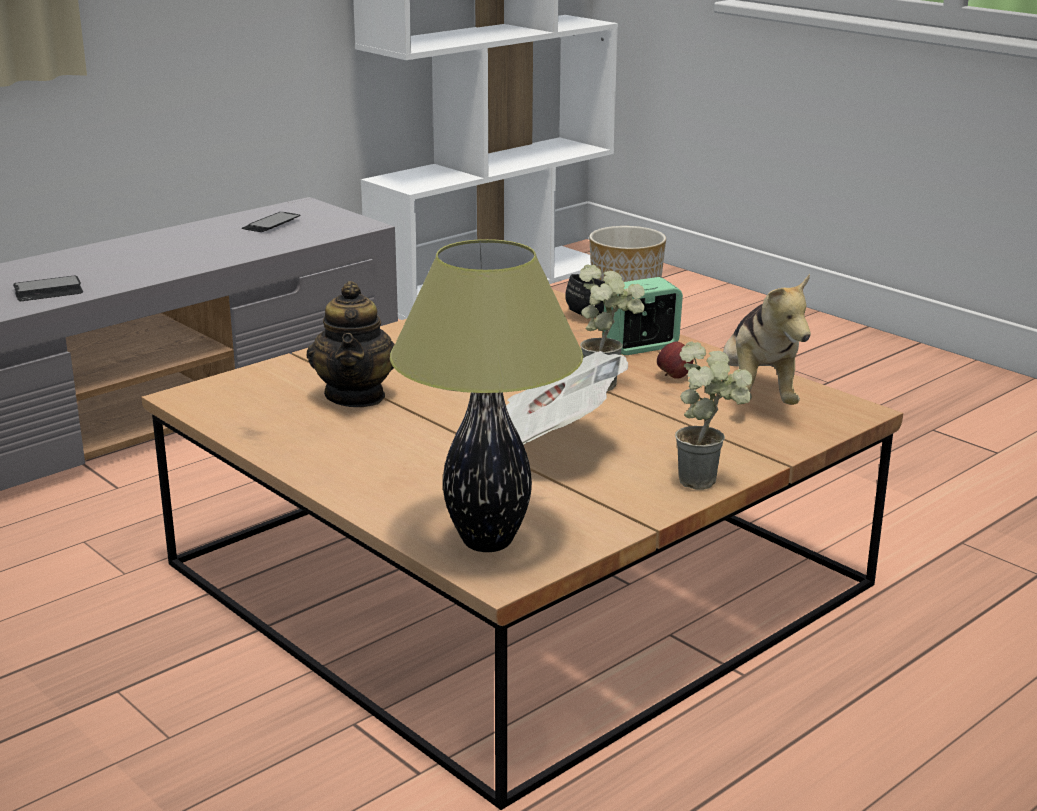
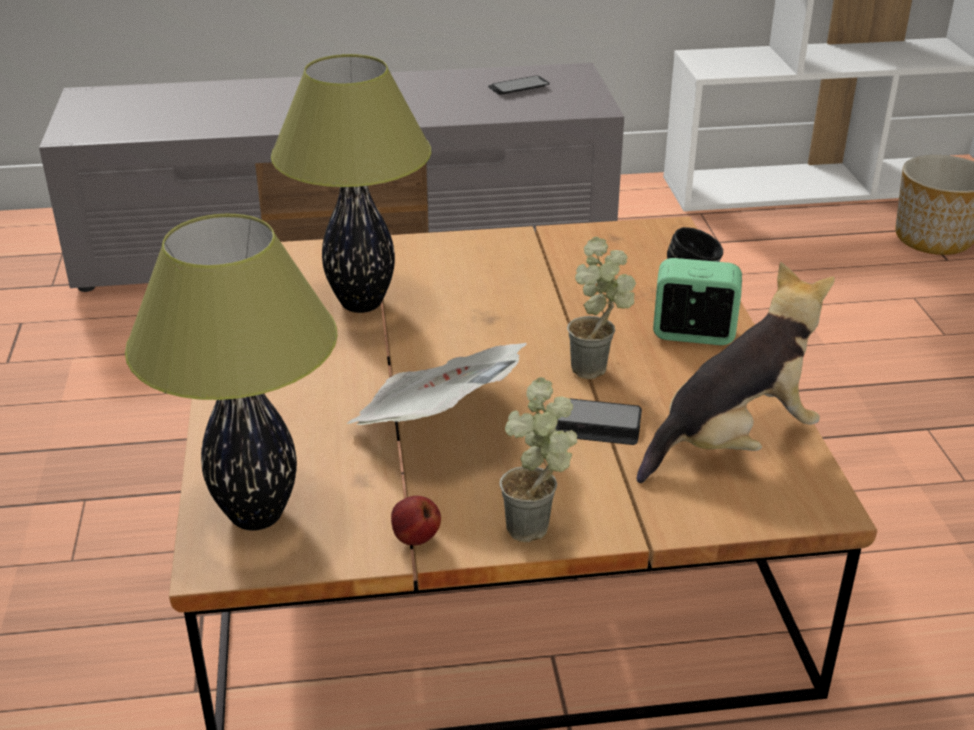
camera: 35 degrees right, 10 degrees up
phone [13,276,83,301] -> phone moved to [555,398,642,445]
teapot [307,281,395,407] -> table lamp [271,54,431,313]
apple [657,342,694,379] -> apple moved to [391,496,441,545]
plush toy [723,274,811,405] -> plush toy turned 150 degrees counterclockwise [637,262,835,483]

